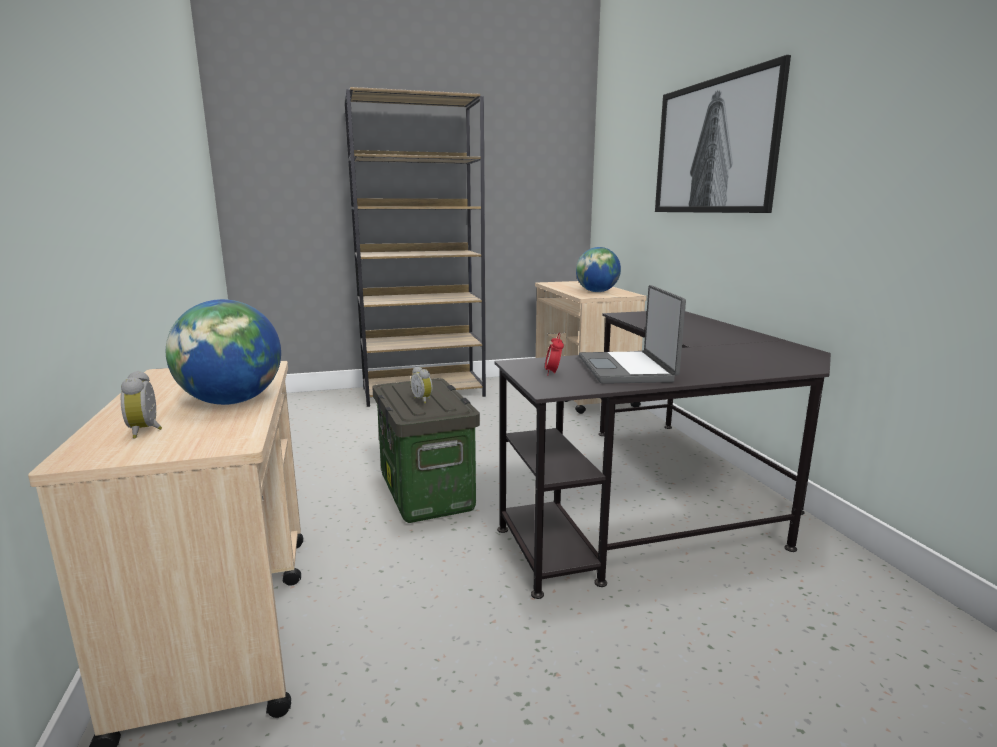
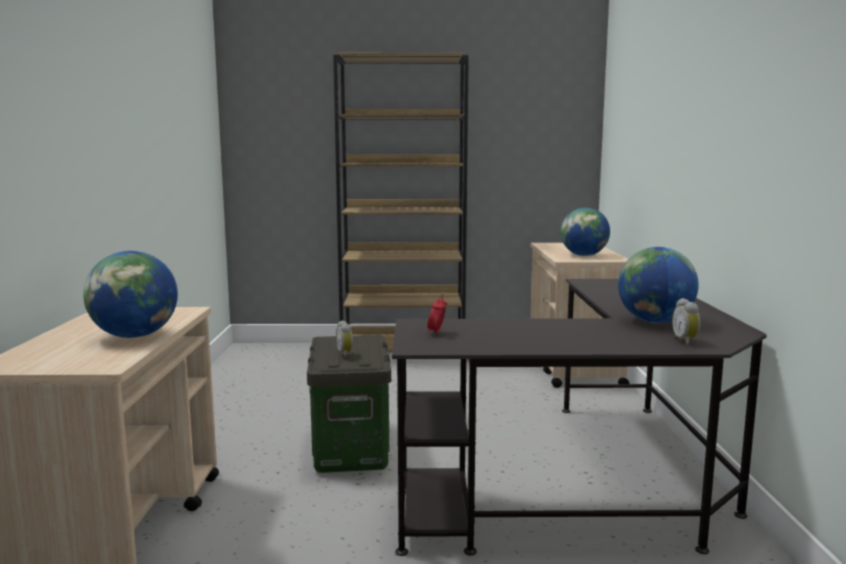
camera: 15 degrees right, 5 degrees down
alarm clock [121,371,162,438] -> alarm clock moved to [672,298,700,345]
laptop [579,285,686,384] -> none
picture [655,55,791,213] -> none
none -> globe [618,247,699,323]

